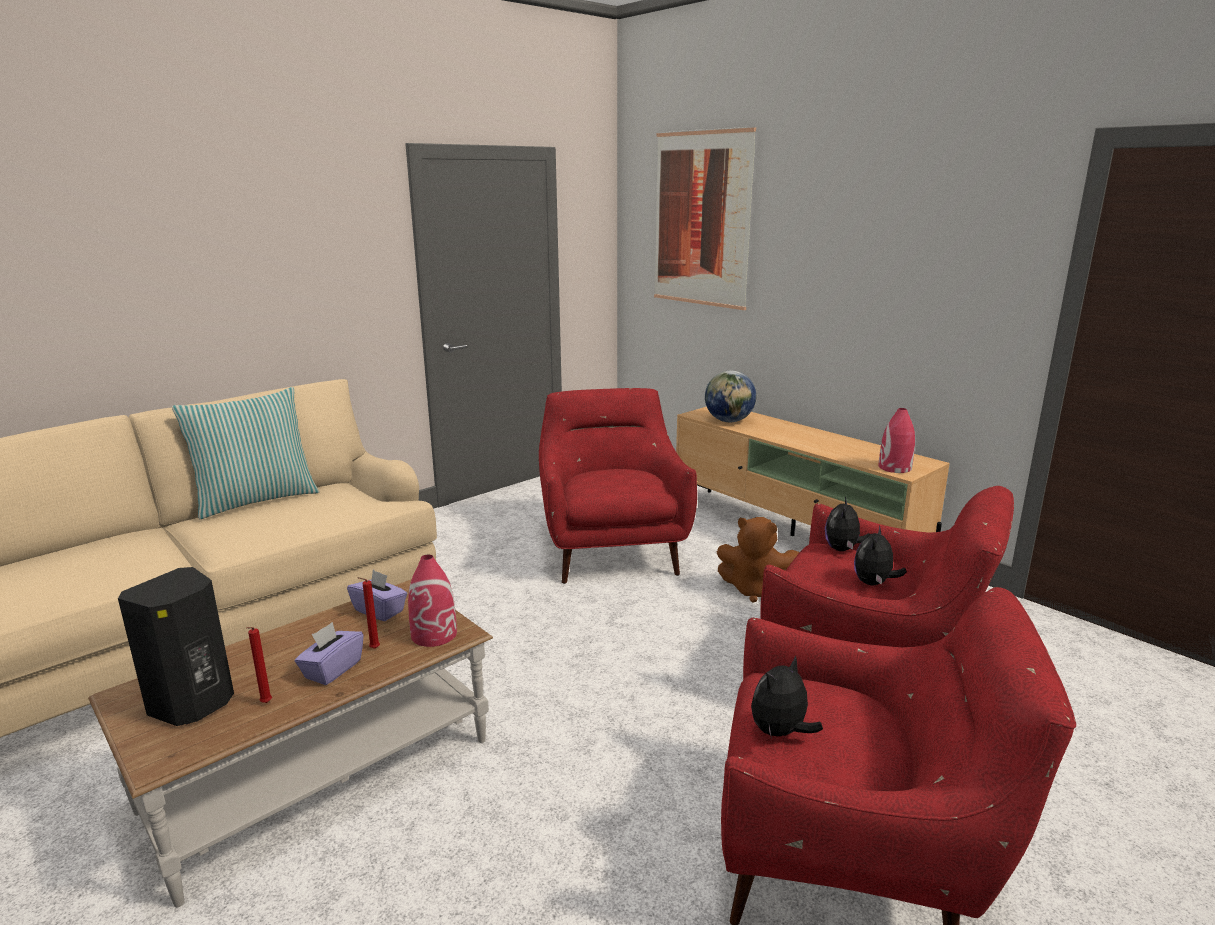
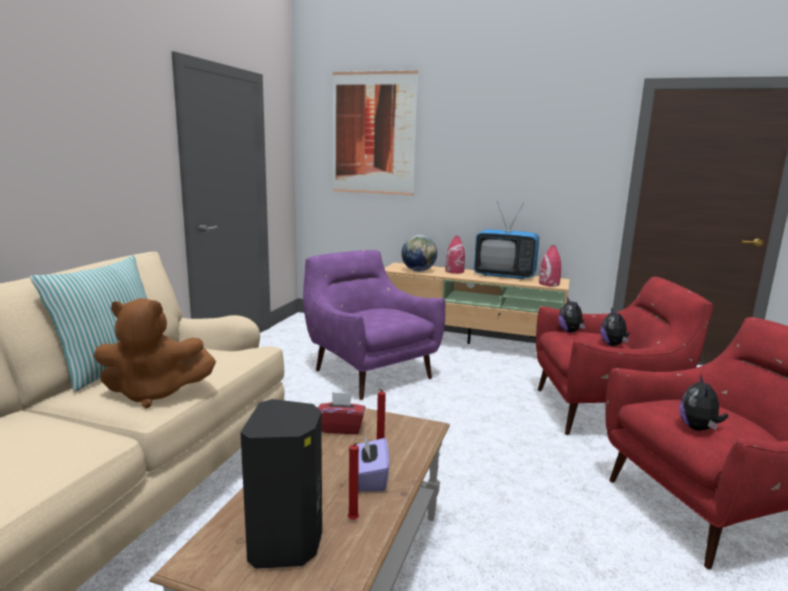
camera: 30 degrees left, 5 degrees down
purple tissue box [347,570,408,621] -> red tissue box [318,392,366,434]
red vase [408,555,457,647] -> red vase moved to [446,236,465,274]
red armchair [539,388,697,584] -> purple armchair [303,250,446,400]
brown plush toy [716,517,799,603] -> brown plush toy moved to [94,298,216,408]
none -> television [474,201,539,279]

